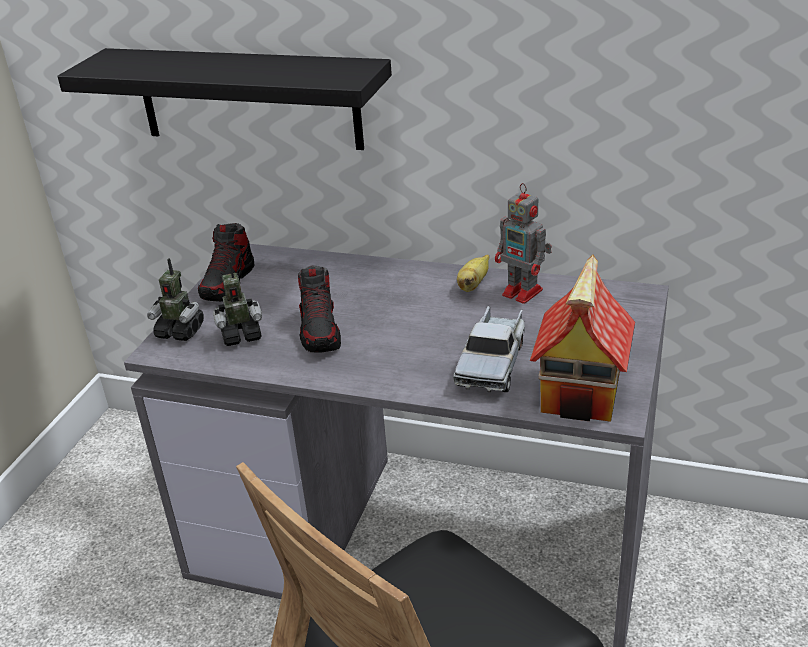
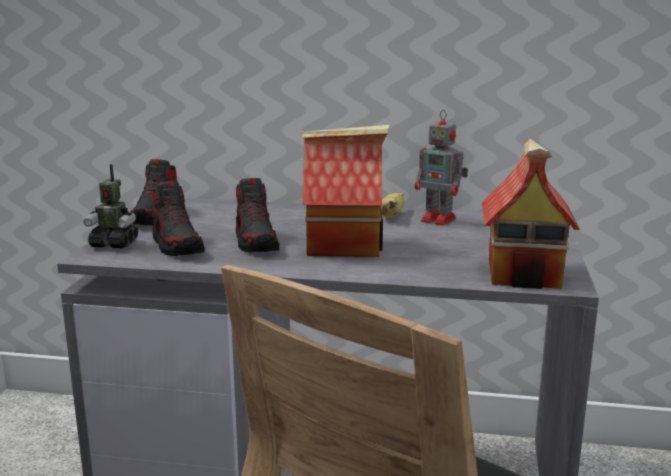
camera: 10 degrees left, 15 degrees down
black shelf [57,48,392,150] -> none
toy robot [213,261,262,346] -> shoe [152,181,205,256]
toy truck [453,306,525,392] -> none
none -> toy house [301,125,390,257]

